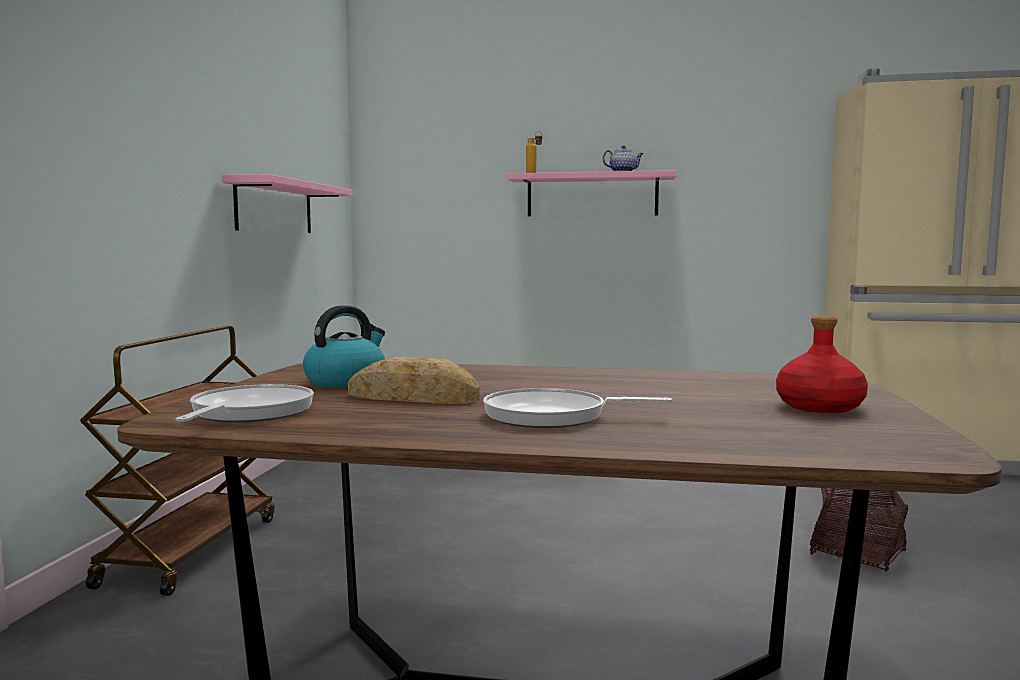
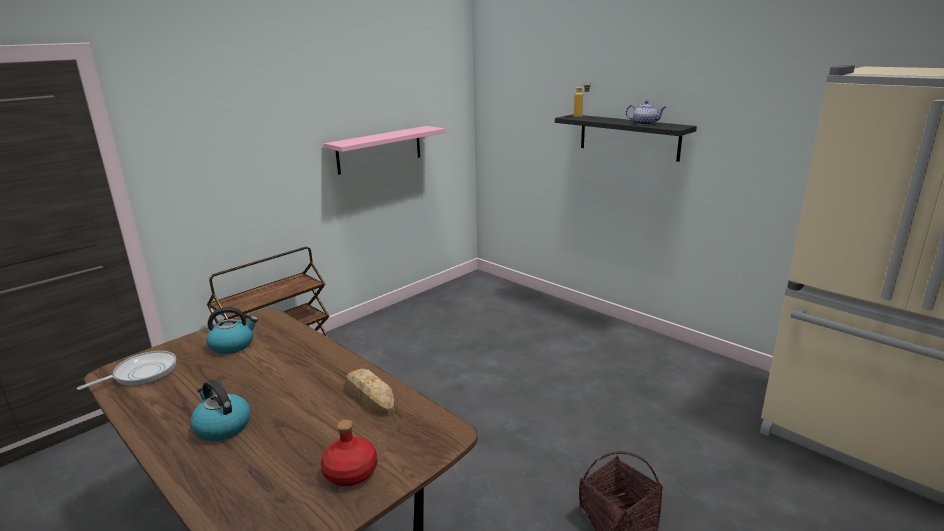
camera: 35 degrees right, 15 degrees up
bread [348,357,480,404] -> bread moved to [347,369,395,416]
frying pan [483,388,672,428] -> kettle [190,380,251,441]
pink shelf [507,170,676,216] -> black shelf [555,114,697,162]

